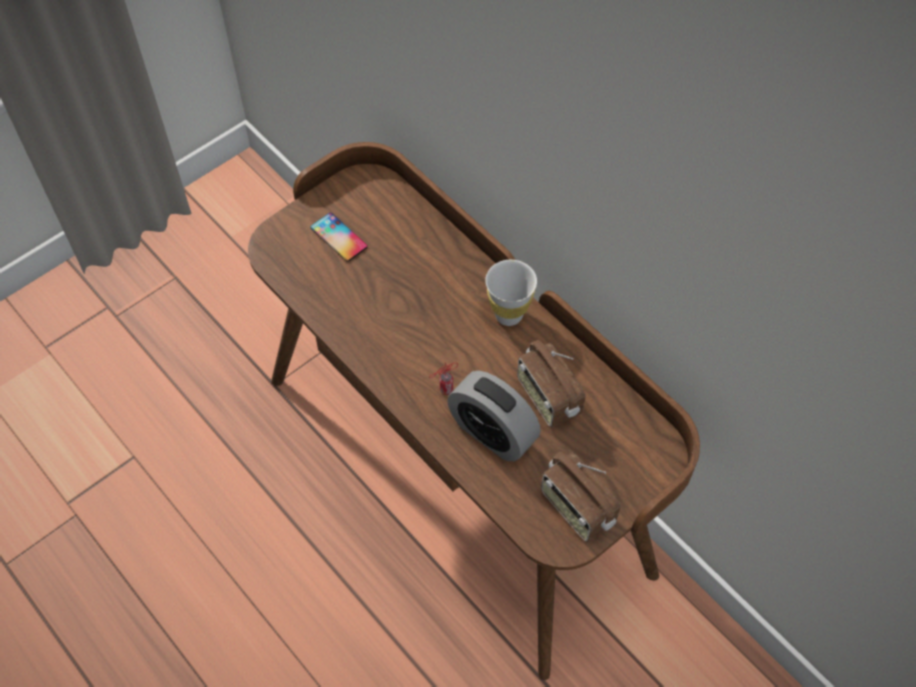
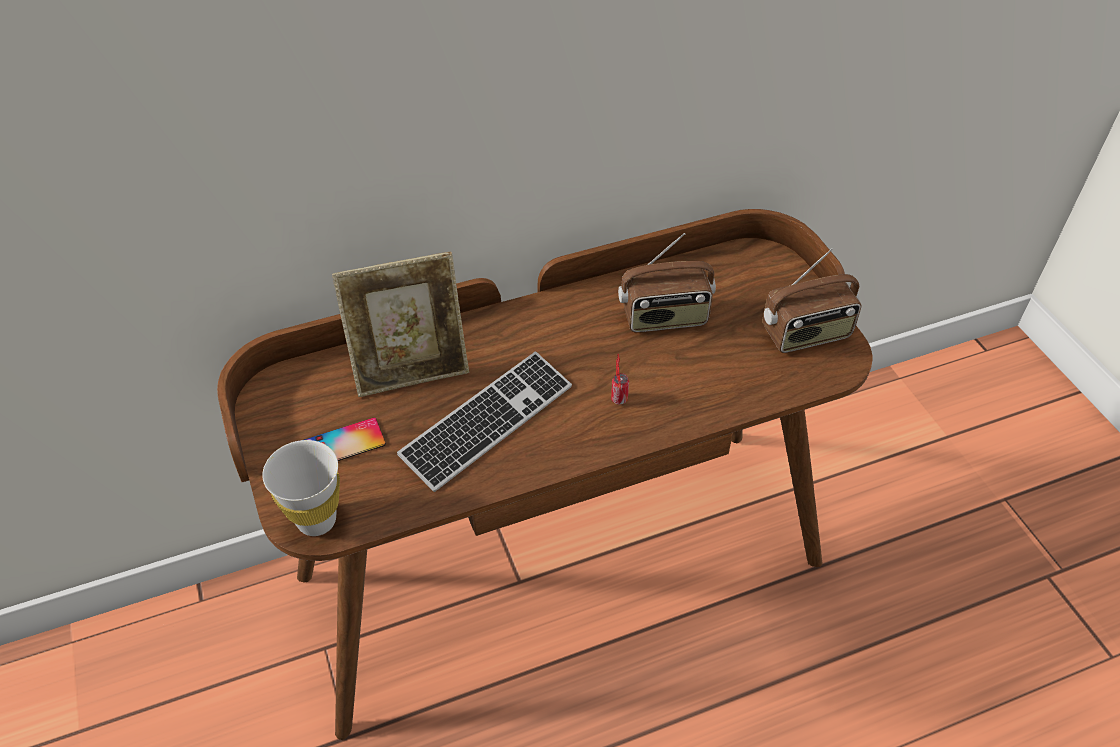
camera: 70 degrees left, 10 degrees down
alarm clock [447,371,541,461] -> none
white cup [485,260,537,326] -> white cup moved to [262,440,340,536]
none -> picture frame [332,252,469,397]
none -> keyboard [397,352,572,492]

